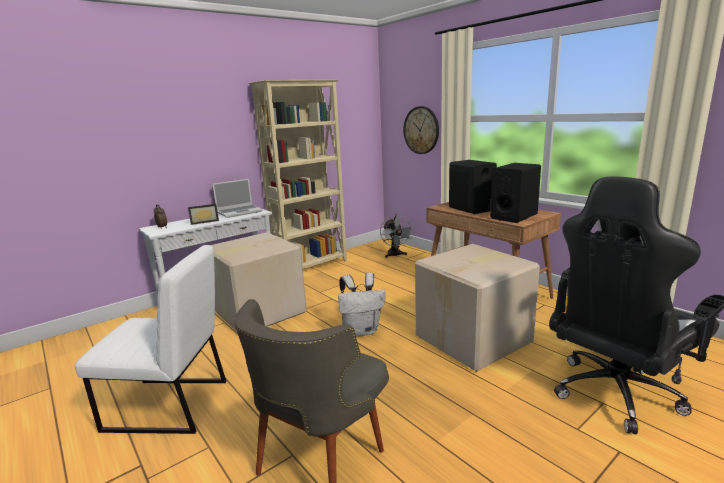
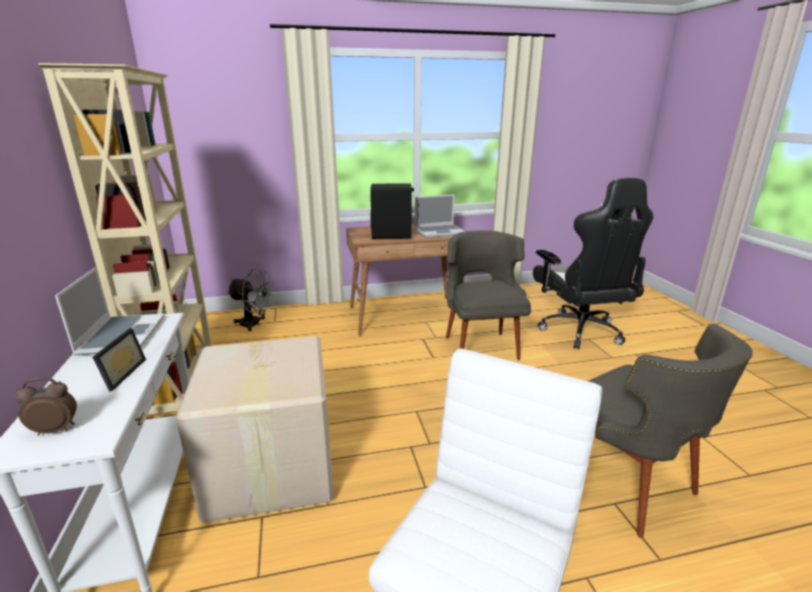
camera: 65 degrees left, 5 degrees up
white backpack [338,272,386,337] -> none
wall clock [403,106,439,154] -> none
cardboard box [415,244,540,372] -> grey chair [446,230,531,360]
black speaker [490,163,541,223] -> laptop [415,194,465,238]

